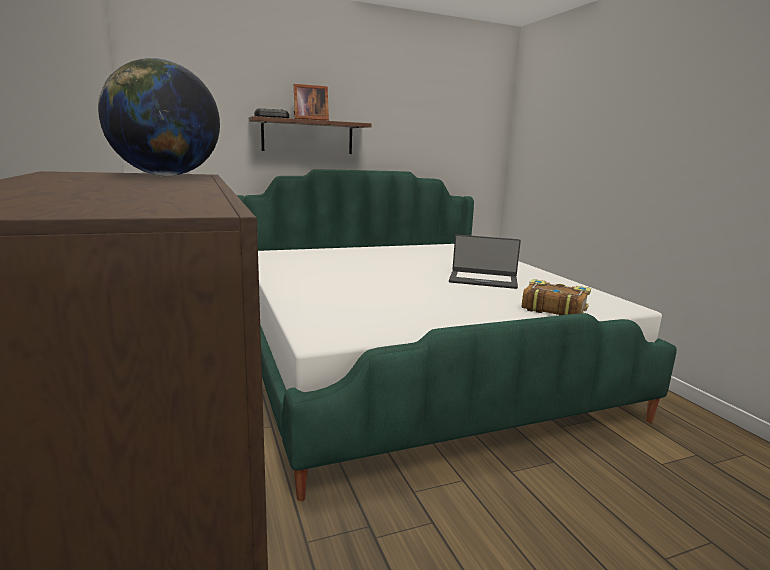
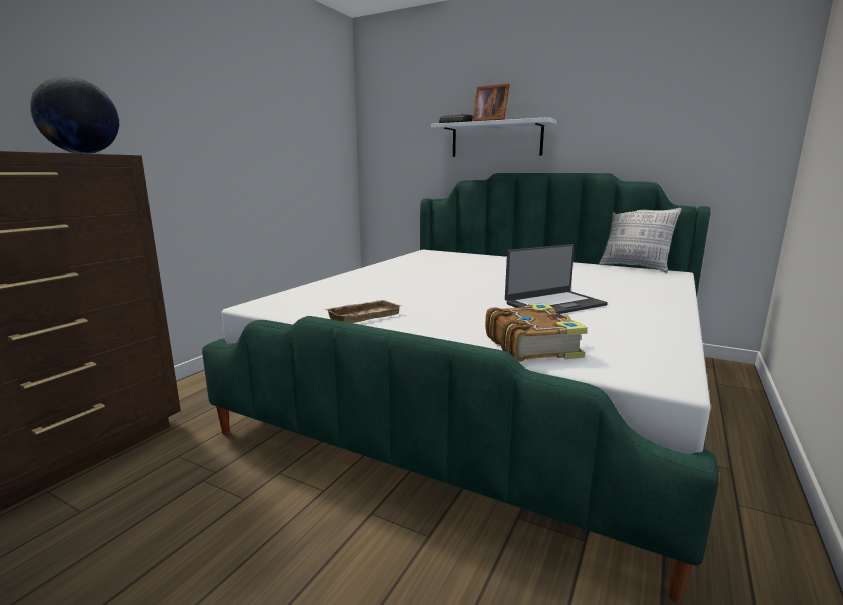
camera: 50 degrees right, 0 degrees up
brown shelf [249,116,372,154] -> white shelf [431,117,557,157]
laptop [449,235,521,289] -> laptop turned 90 degrees counterclockwise [505,244,608,314]
none -> beige tray [325,300,401,323]
none -> pillow [599,208,682,273]

